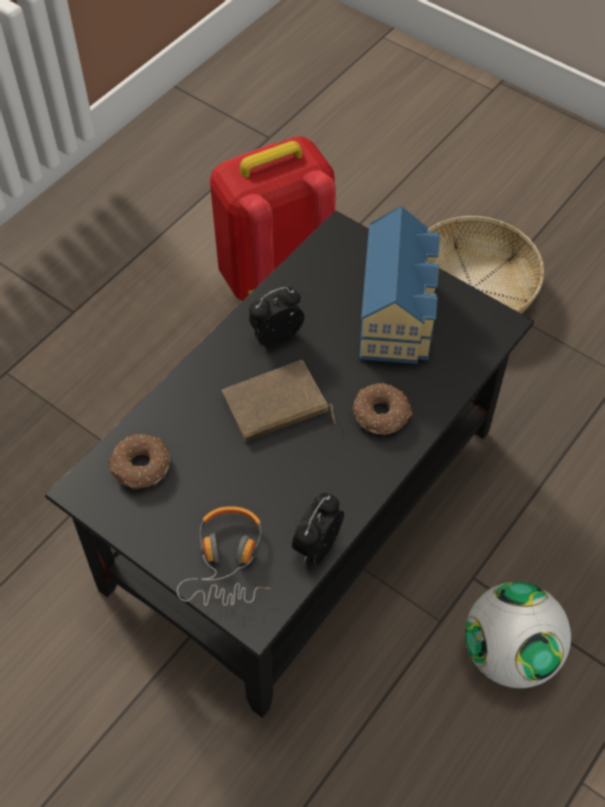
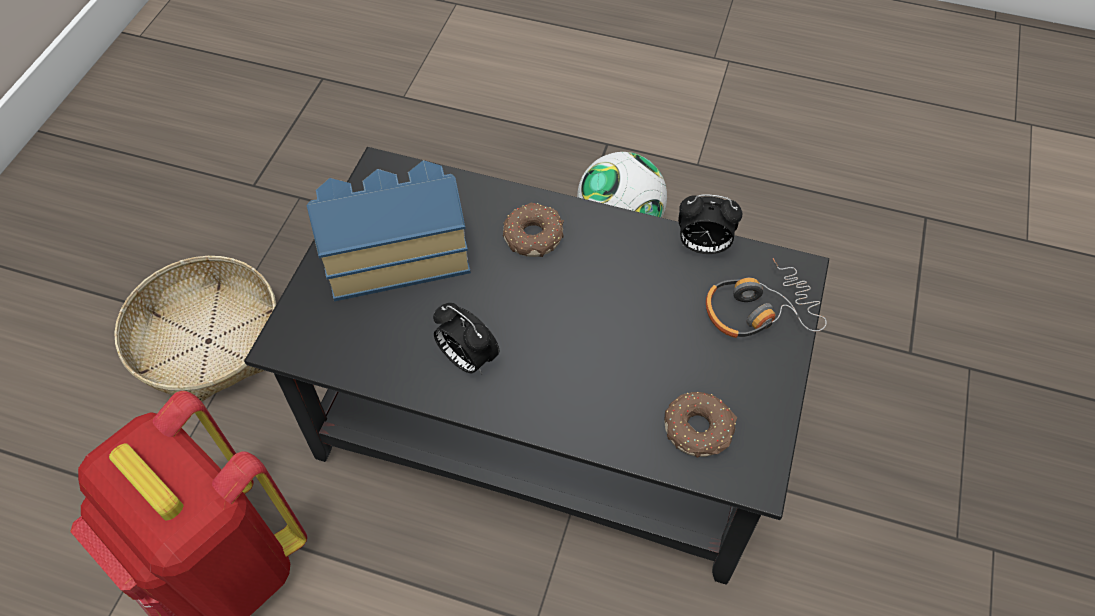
camera: 110 degrees left, 0 degrees up
brown book [222,360,336,441] -> none

